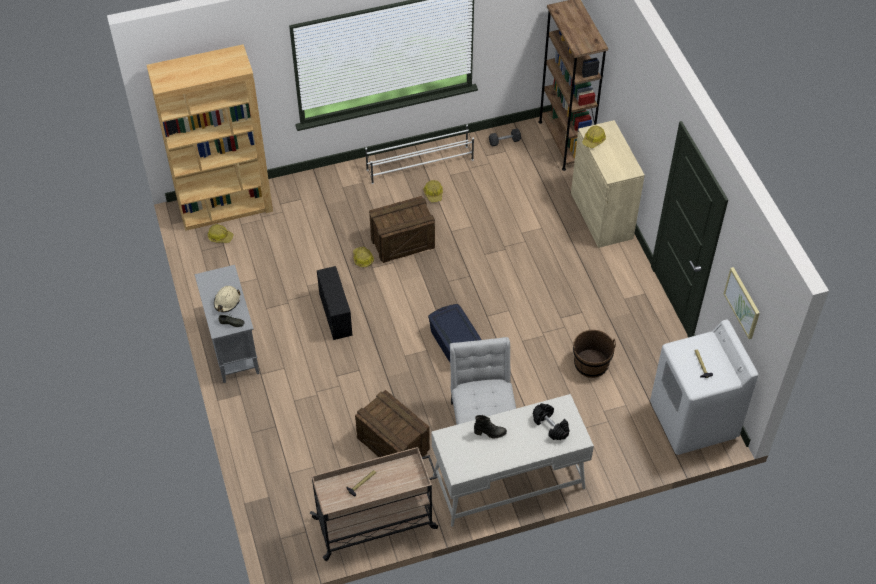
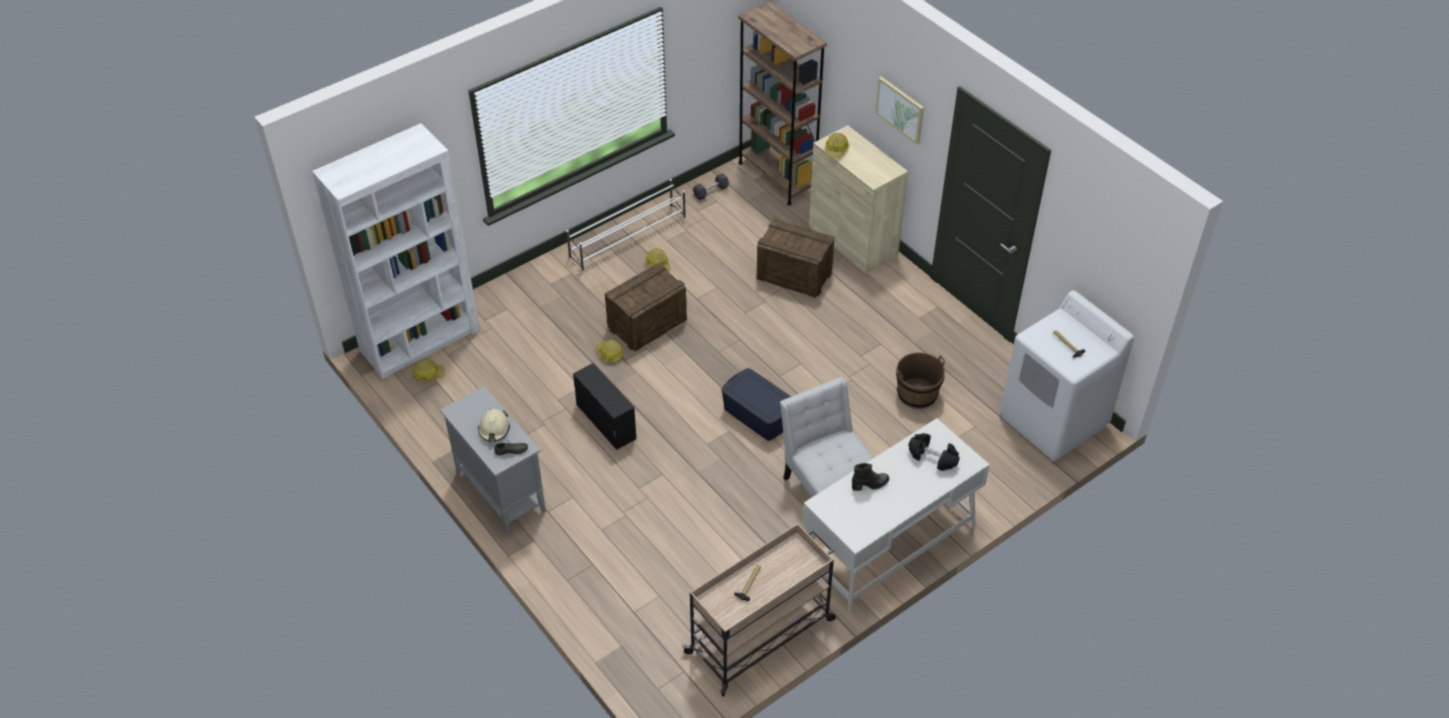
camera: 20 degrees left, 5 degrees down
brown bookcase [147,44,273,231] -> white bookcase [312,123,480,379]
crate [355,390,430,457] -> crate moved to [757,219,834,298]
picture [724,267,760,339] -> picture moved to [875,77,924,144]

